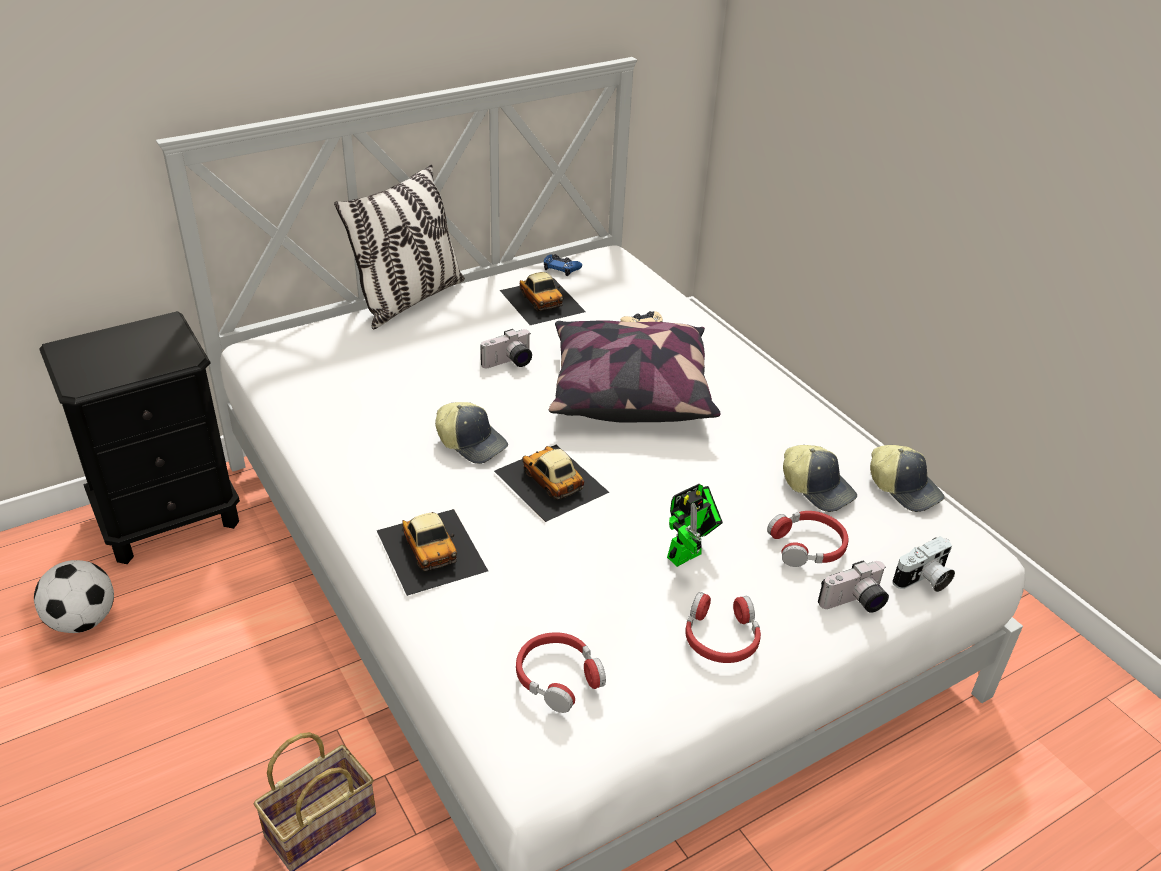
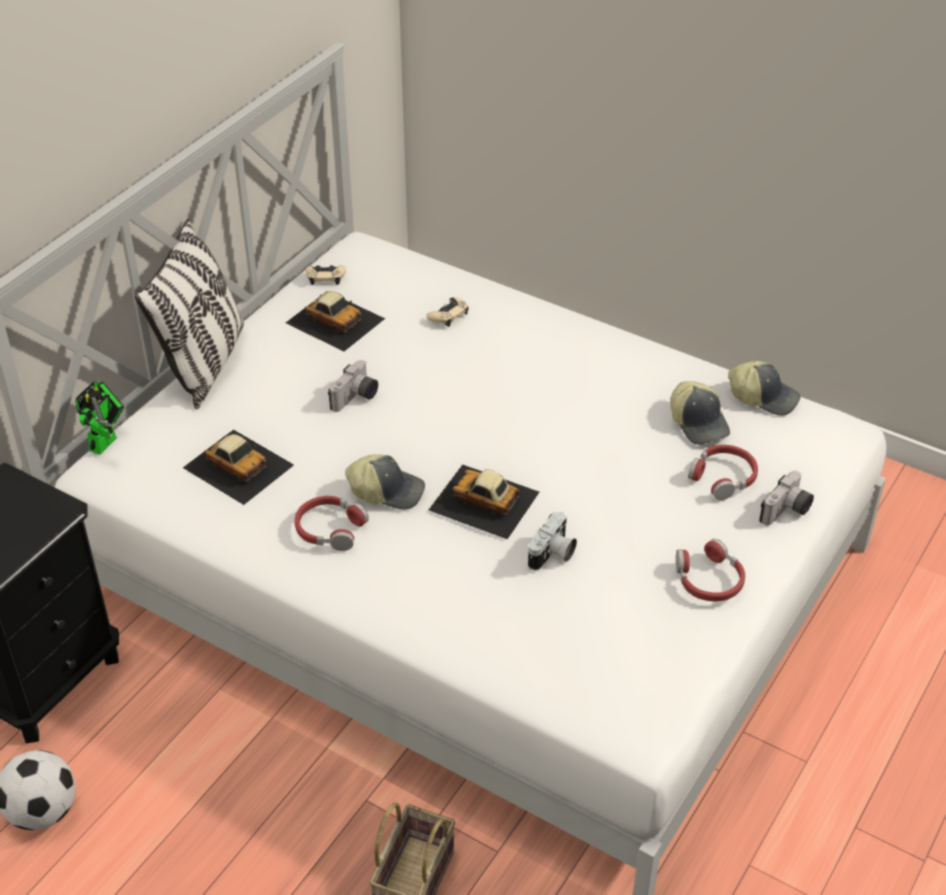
camera: 25 degrees left, 5 degrees up
toy car [376,509,488,596] -> toy car moved to [183,430,294,505]
red headphones [516,632,606,713] -> red headphones moved to [295,496,369,551]
blue game controller [544,254,582,276] -> beige game controller [306,265,346,285]
pillow [549,321,721,423] -> none
toy robot [667,484,723,567] -> toy robot moved to [75,381,124,455]
cap [783,445,857,512] -> cap turned 45 degrees clockwise [670,381,730,445]
camera [892,536,955,592] -> camera moved to [528,511,577,571]

